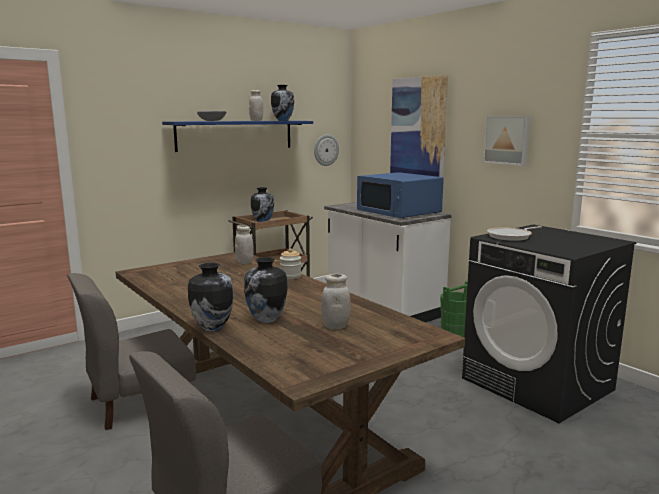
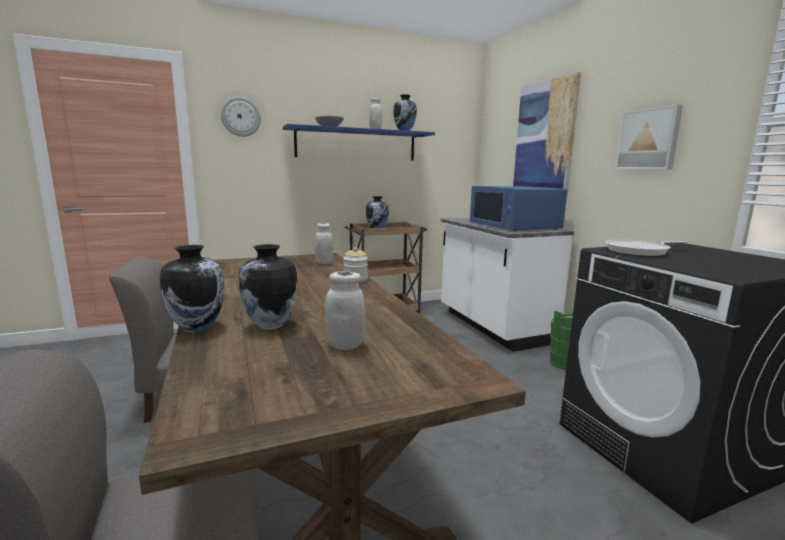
camera: 15 degrees right, 0 degrees up
wall clock [314,135,339,166] -> wall clock moved to [221,96,261,137]

